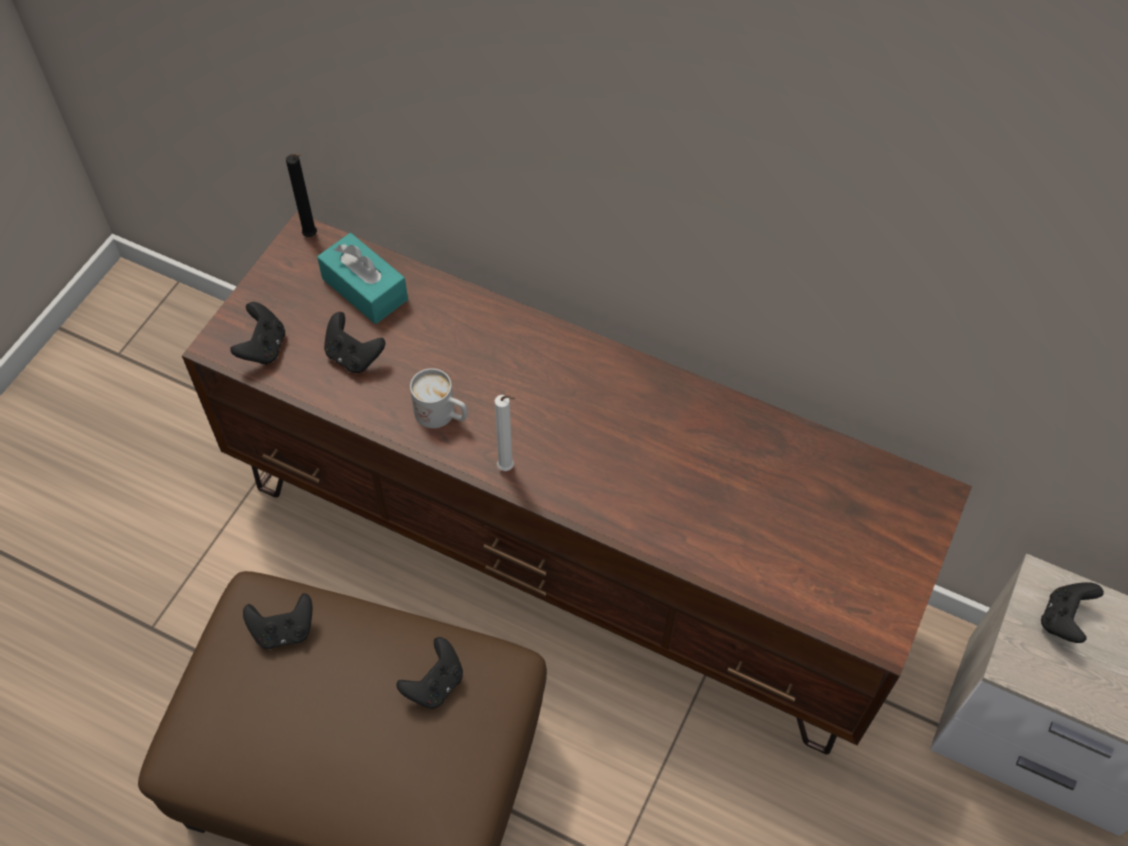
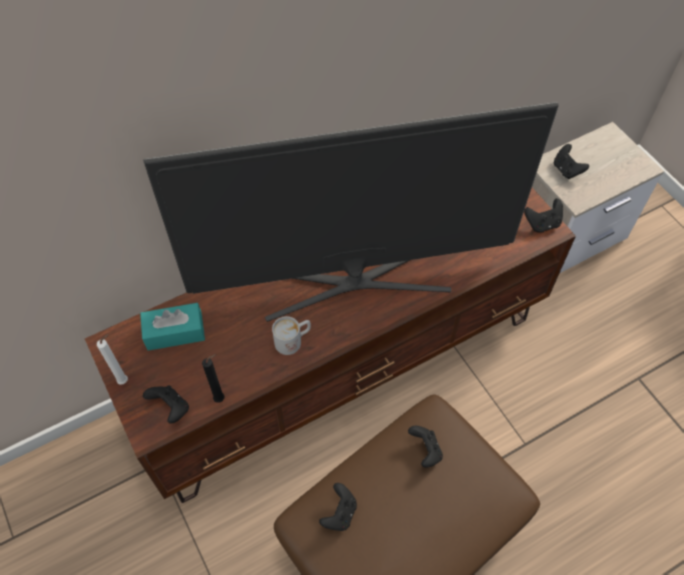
camera: 55 degrees left, 0 degrees up
black candle [286,153,317,237] -> black candle moved to [202,354,224,403]
black game controller [324,312,385,373] -> black game controller moved to [524,199,563,233]
white candle [495,395,516,471] -> white candle moved to [97,334,128,385]
none -> television [143,102,559,322]

